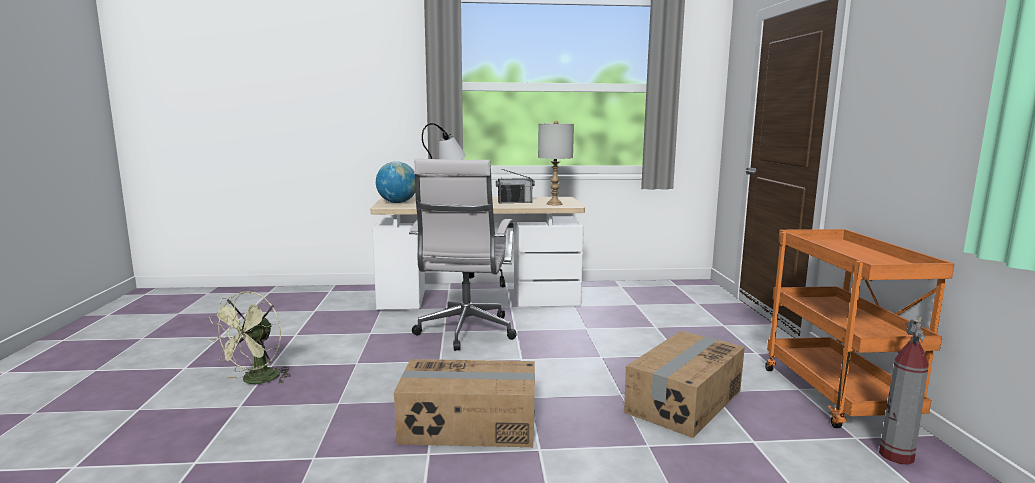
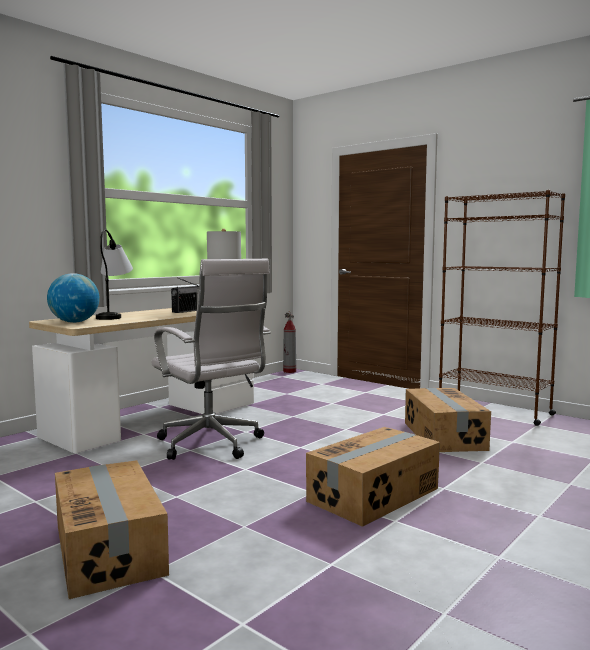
camera: 45 degrees left, 5 degrees down
green fan [208,291,291,384] -> cardboard box [55,460,169,599]
orange cart [765,229,954,428] -> brown bookcase [439,190,565,426]
fire extinguisher [879,317,928,465] -> fire extinguisher moved to [283,311,296,373]

